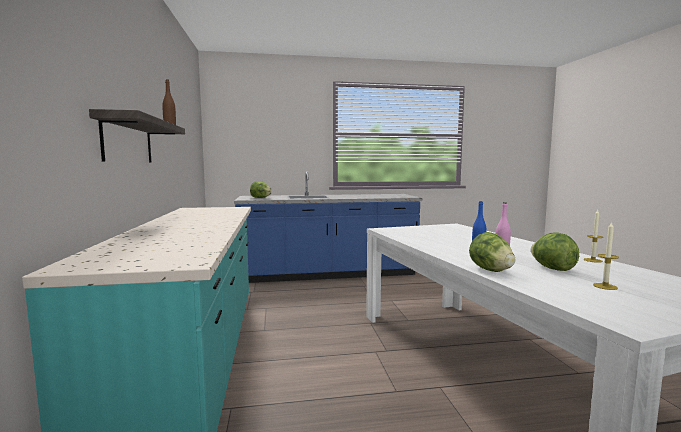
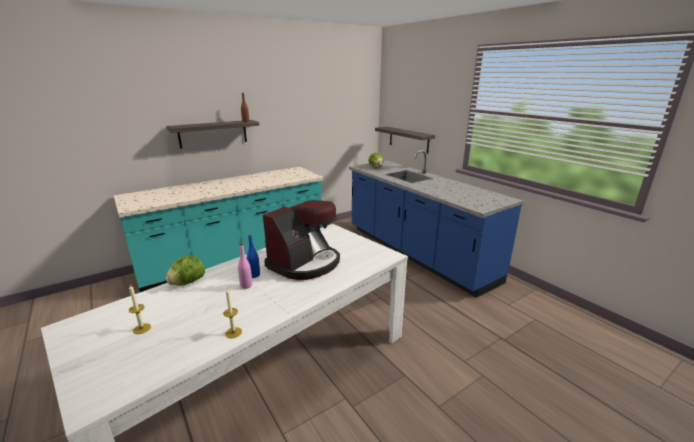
camera: 65 degrees right, 15 degrees up
lettuce [531,232,579,271] -> none
none -> coffee machine [263,200,340,280]
none -> shelf [375,127,435,154]

